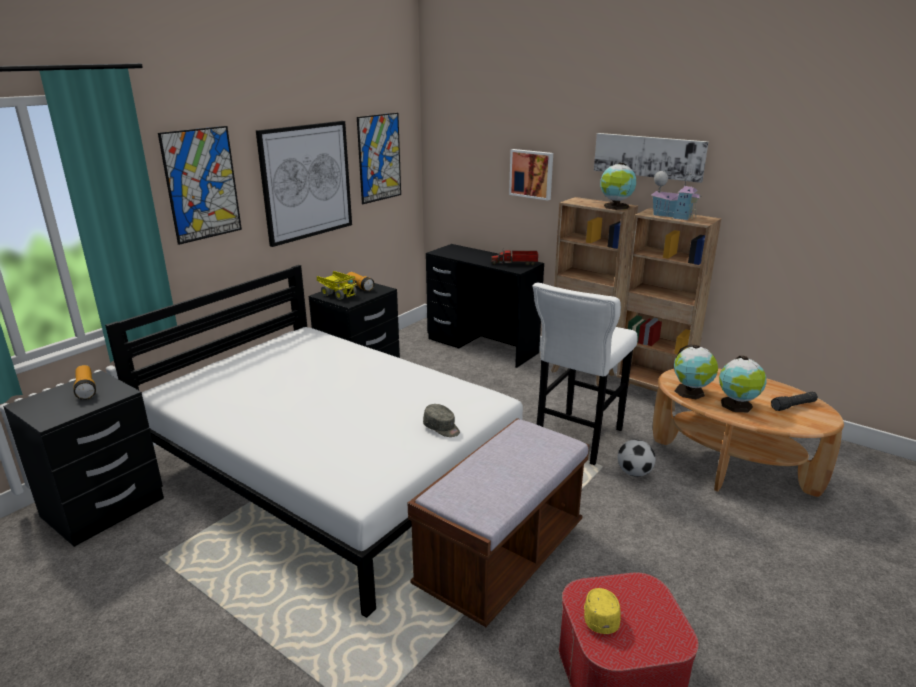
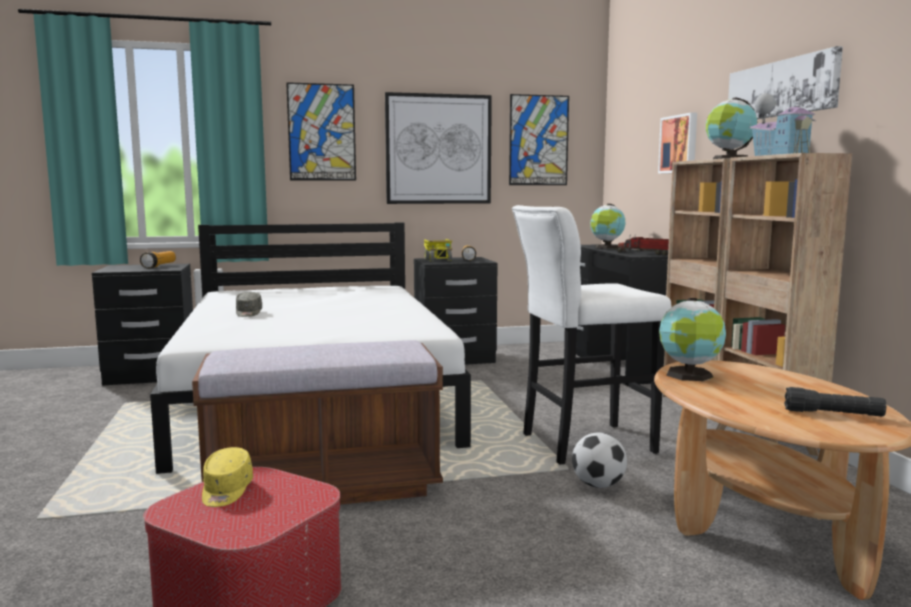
camera: 40 degrees right, 15 degrees down
grey cap [423,404,460,437] -> grey cap moved to [236,292,262,317]
yellow cap [584,588,621,634] -> yellow cap turned 135 degrees clockwise [202,447,253,507]
globe [719,356,766,412] -> globe moved to [590,204,625,249]

